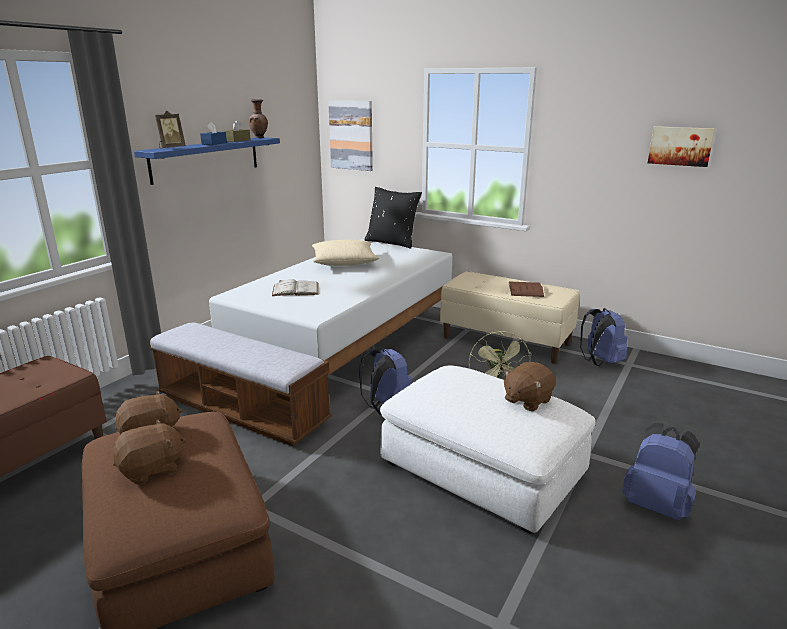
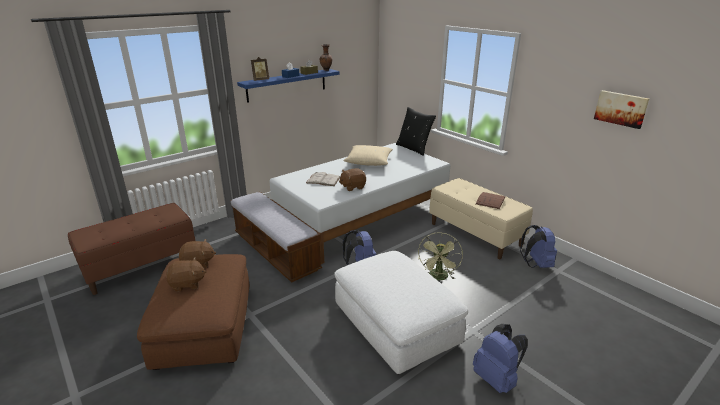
camera: 20 degrees right, 5 degrees up
picture [328,100,373,171] -> none
brown plush toy [503,362,555,411] -> brown plush toy moved to [339,168,366,191]

